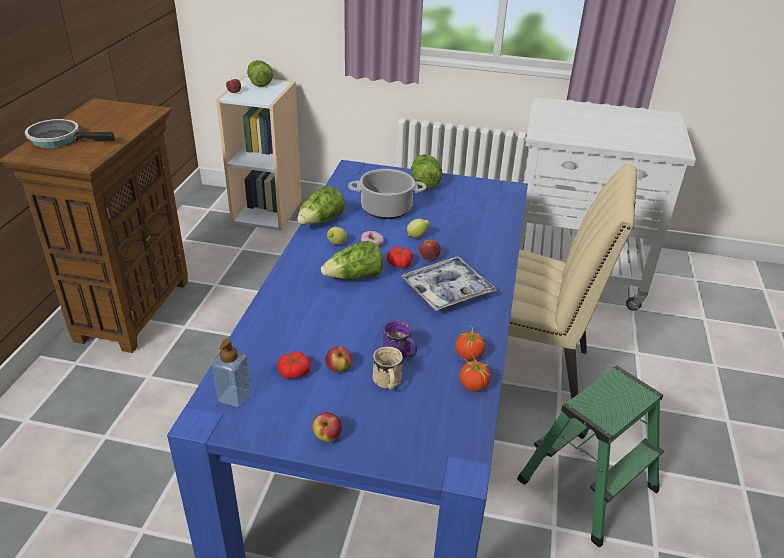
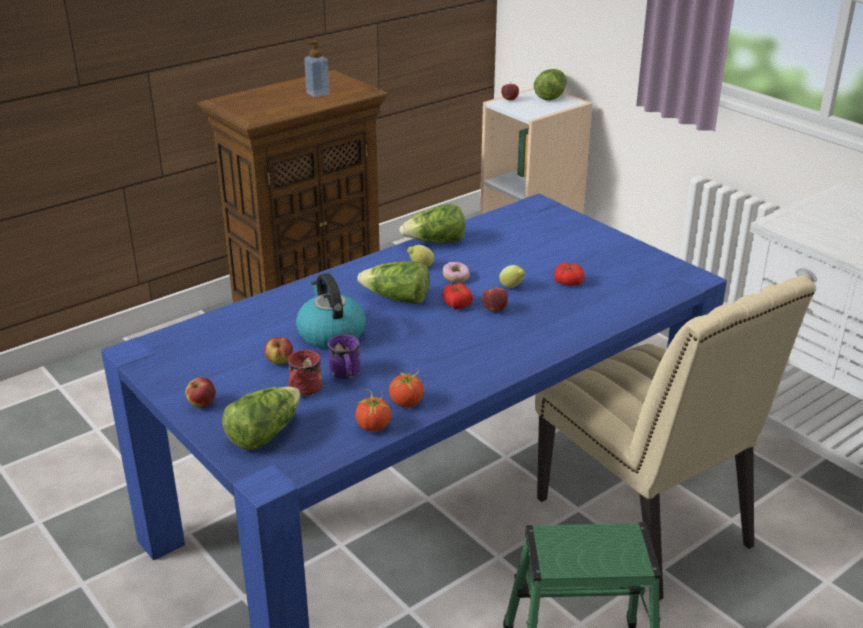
camera: 40 degrees right, 5 degrees down
frying pan [25,119,115,148] -> none
soap dispenser [212,338,251,407] -> soap dispenser moved to [304,41,330,97]
tomato [277,351,311,379] -> tomato moved to [554,263,584,286]
cooking pot [348,169,426,219] -> none
beige mug [372,347,403,390] -> red mug [288,350,322,396]
tray [402,256,497,311] -> none
lettuce [411,154,442,189] -> lettuce moved to [222,387,300,449]
none -> kettle [296,273,366,349]

